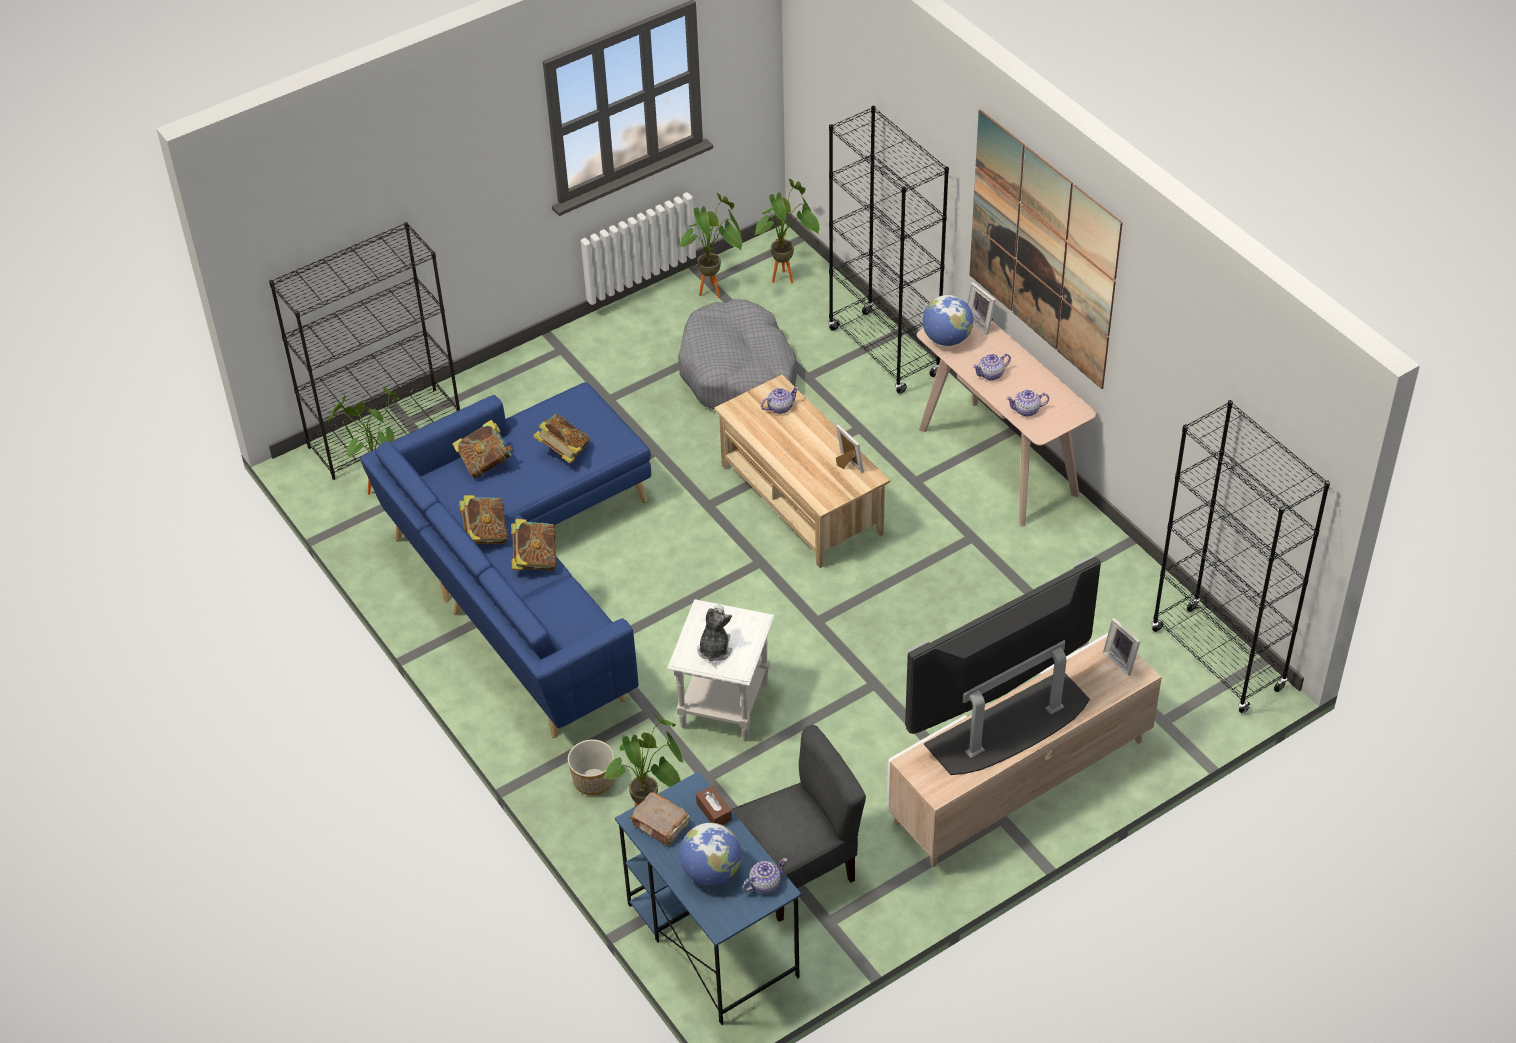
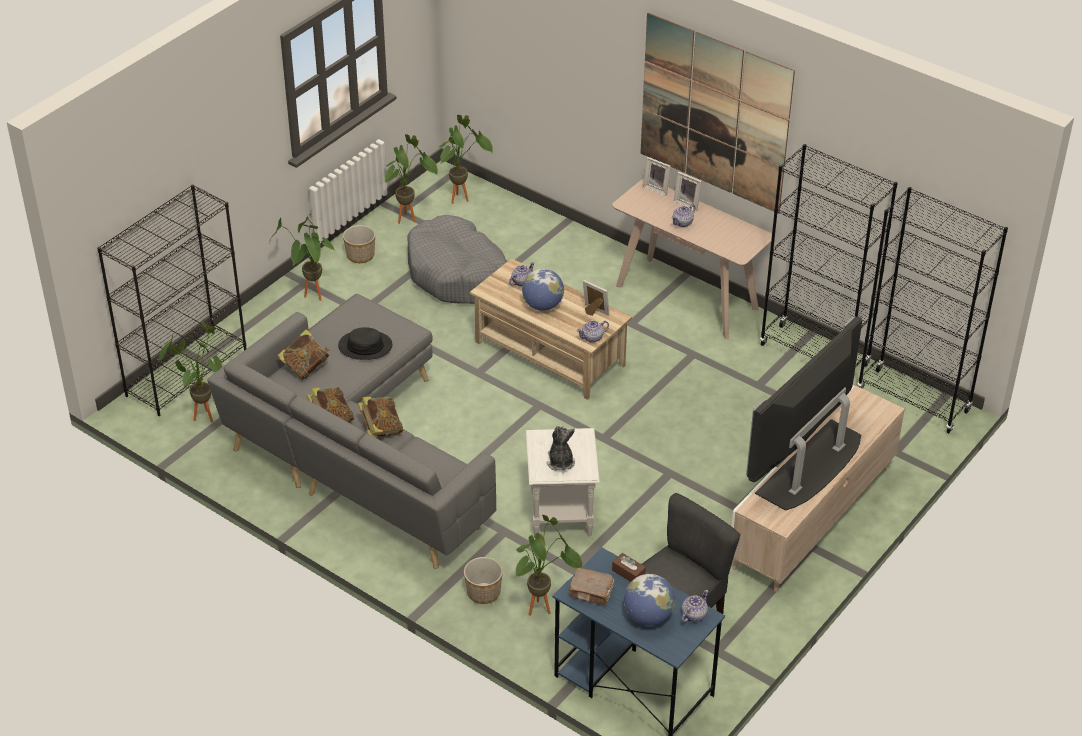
camera: 20 degrees left, 5 degrees down
blue sofa [360,382,651,738] -> grey sofa [207,294,496,569]
book [533,414,590,463] -> black hat [338,327,392,360]
black bookcase [828,106,949,394] -> black bookcase moved to [760,144,898,367]
globe [922,295,973,346] -> globe moved to [522,269,564,311]
teapot [1006,389,1049,416] -> teapot moved to [576,320,609,343]
picture frame [1103,618,1140,676] -> picture frame moved to [673,172,702,211]
none -> potted plant [270,213,334,301]
none -> planter [343,225,375,263]

